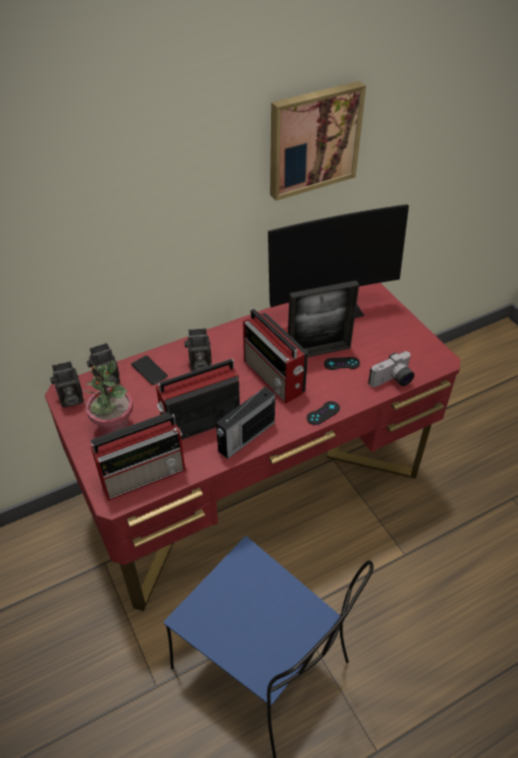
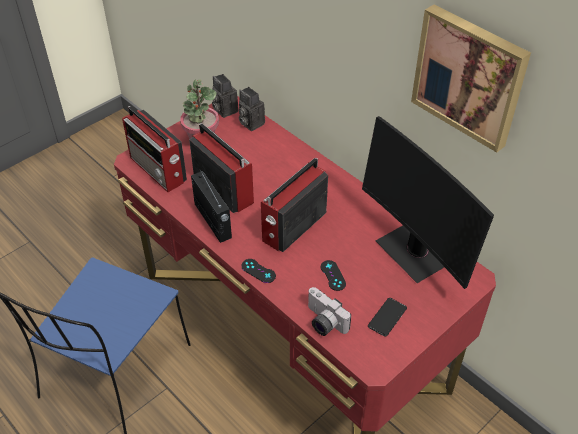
camera: 75 degrees right, 0 degrees up
phone [131,356,168,385] -> phone moved to [368,298,407,336]
camera [184,328,212,371] -> none
radio [216,386,275,459] -> radio turned 150 degrees counterclockwise [191,170,232,243]
picture frame [288,280,359,357] -> none

